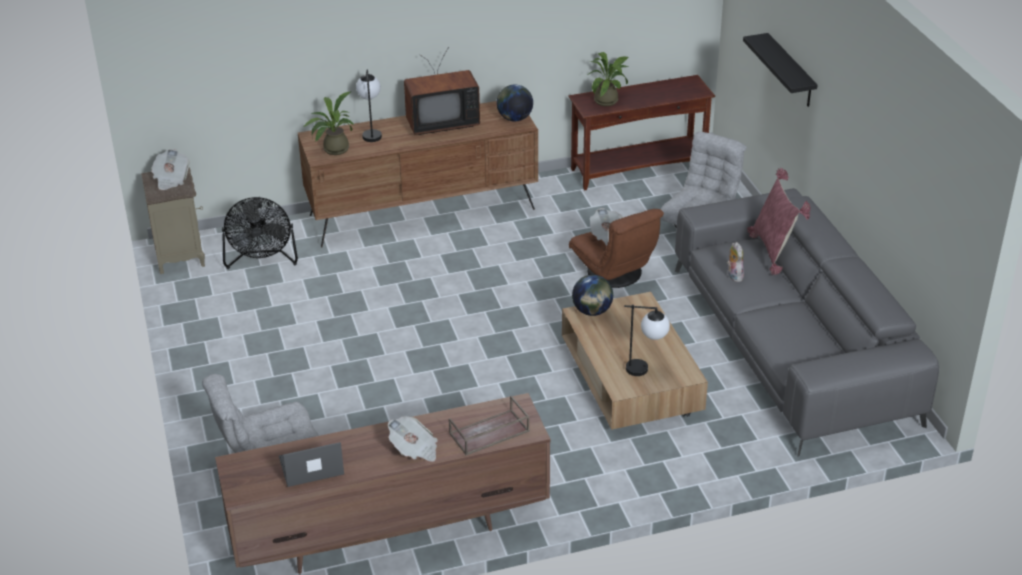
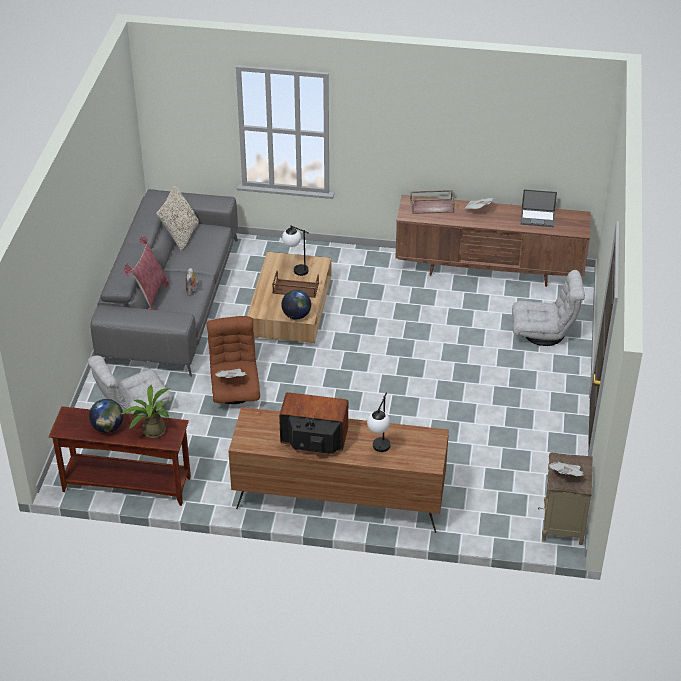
camera: 155 degrees left, 5 degrees up
black fan [222,197,298,269] -> none
potted plant [303,92,354,155] -> none
globe [496,84,533,121] -> globe moved to [89,399,123,433]
black shelf [743,33,817,107] -> none
none -> beige pillow [156,186,199,250]
none -> brown tray [272,270,319,298]

